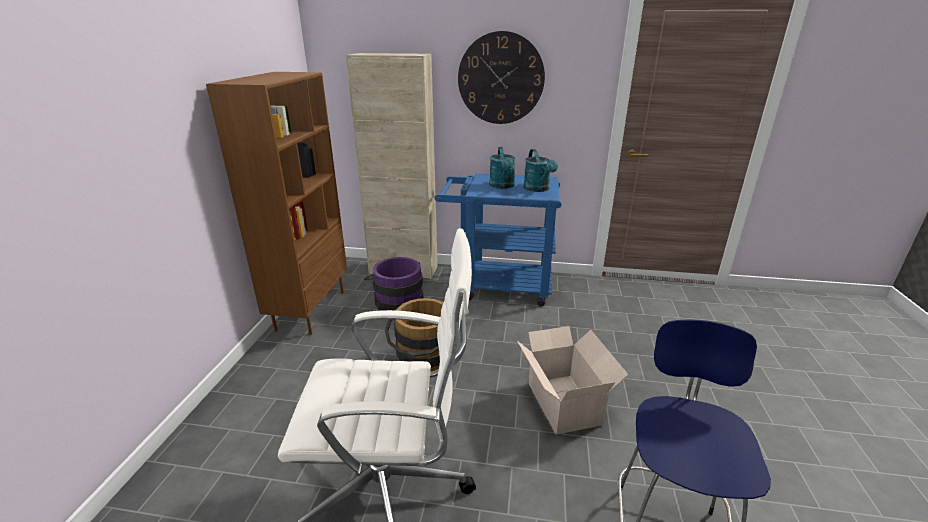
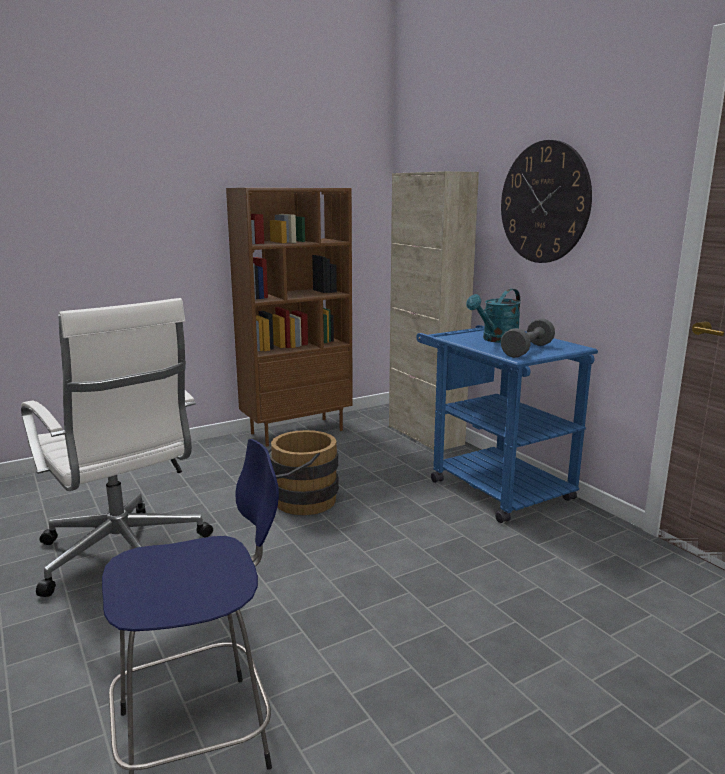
camera: 50 degrees right, 10 degrees down
purple bucket [364,257,423,320] -> none
cardboard box [517,326,629,435] -> none
turquoise watering can [523,149,558,192] -> grey dumbbell [501,318,555,358]

